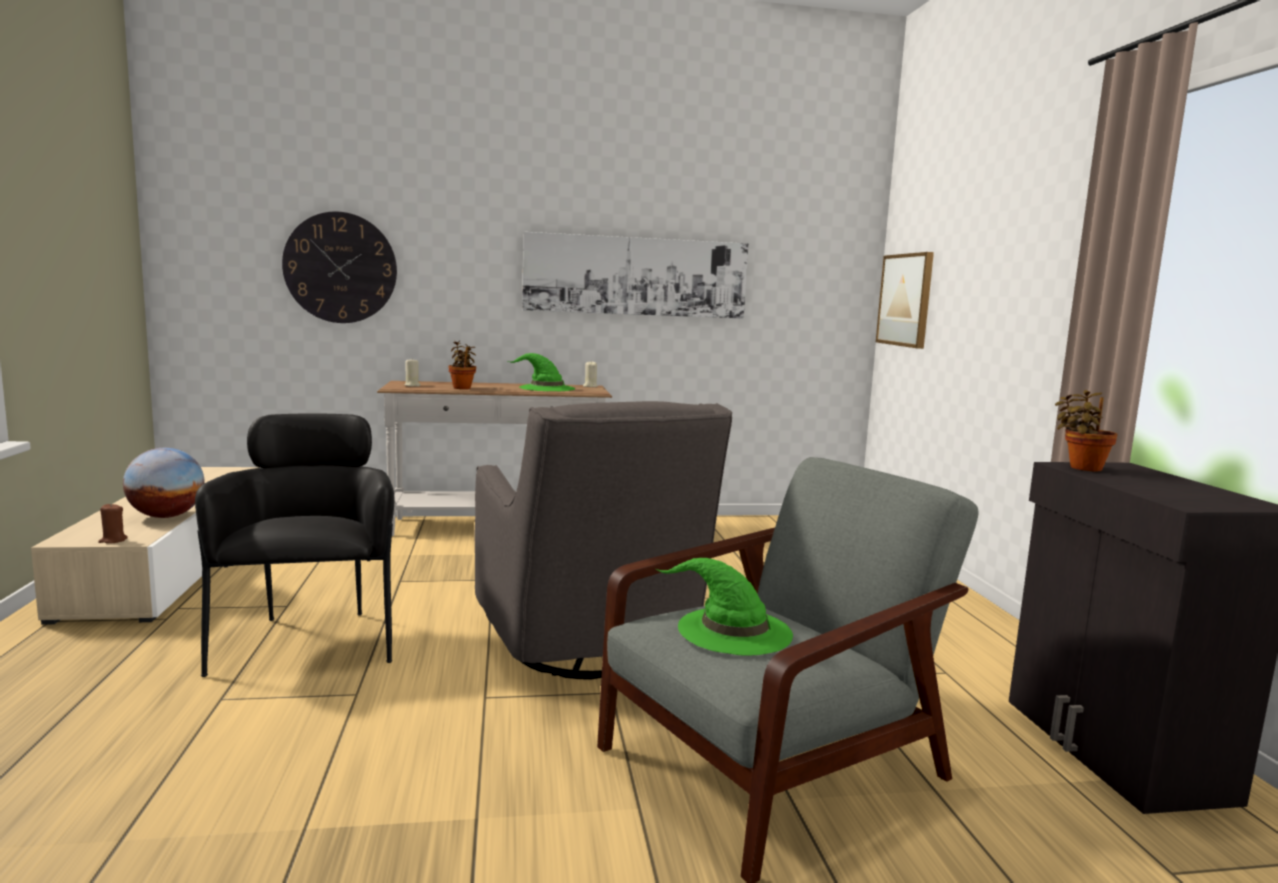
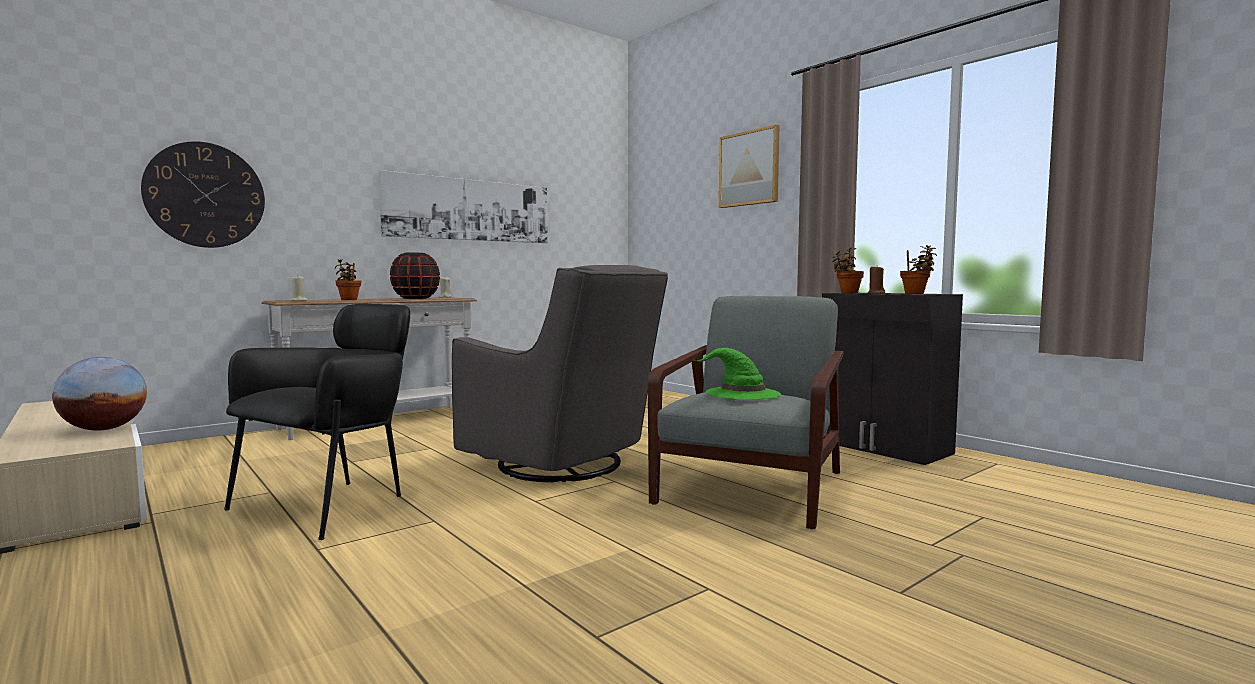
camera: 30 degrees left, 5 degrees down
brown candle [98,503,128,544] -> brown candle moved to [868,266,885,294]
black armchair [195,414,394,677] -> black armchair turned 75 degrees clockwise [224,304,410,540]
green hat [508,353,575,391] -> black vase [390,253,440,299]
picture [876,252,934,349] -> picture moved to [719,125,779,208]
none -> potted plant [900,245,937,294]

